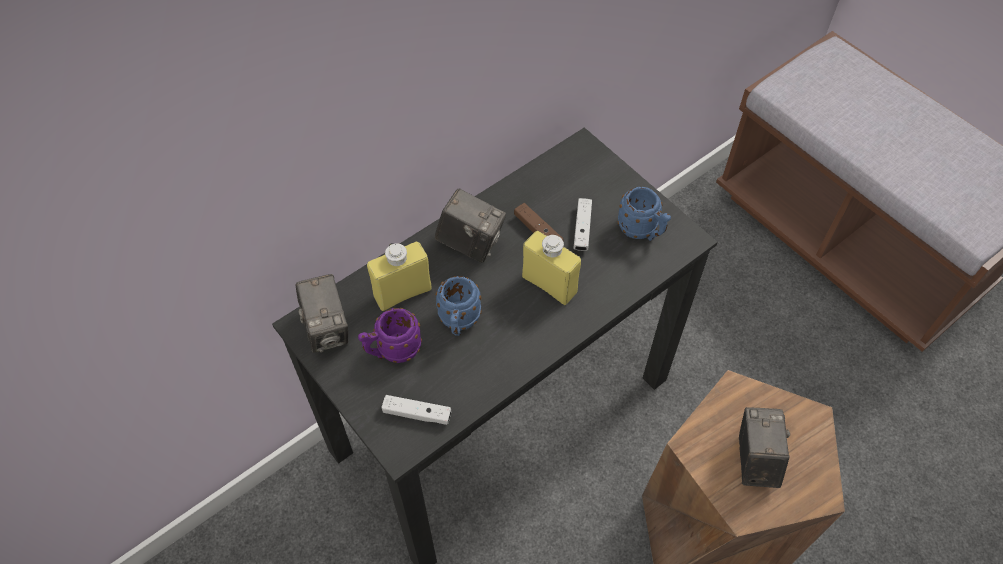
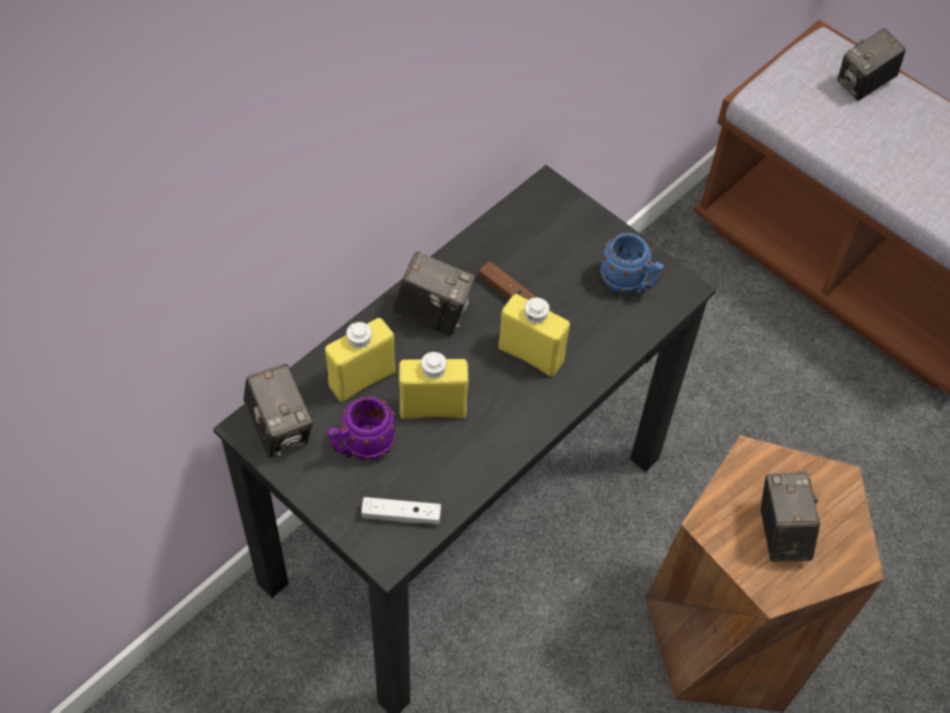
camera: 10 degrees left, 0 degrees up
blue mug [435,276,482,336] -> yellow bottle [399,350,469,419]
white game controller [573,198,592,251] -> none
none -> camera [837,28,906,101]

